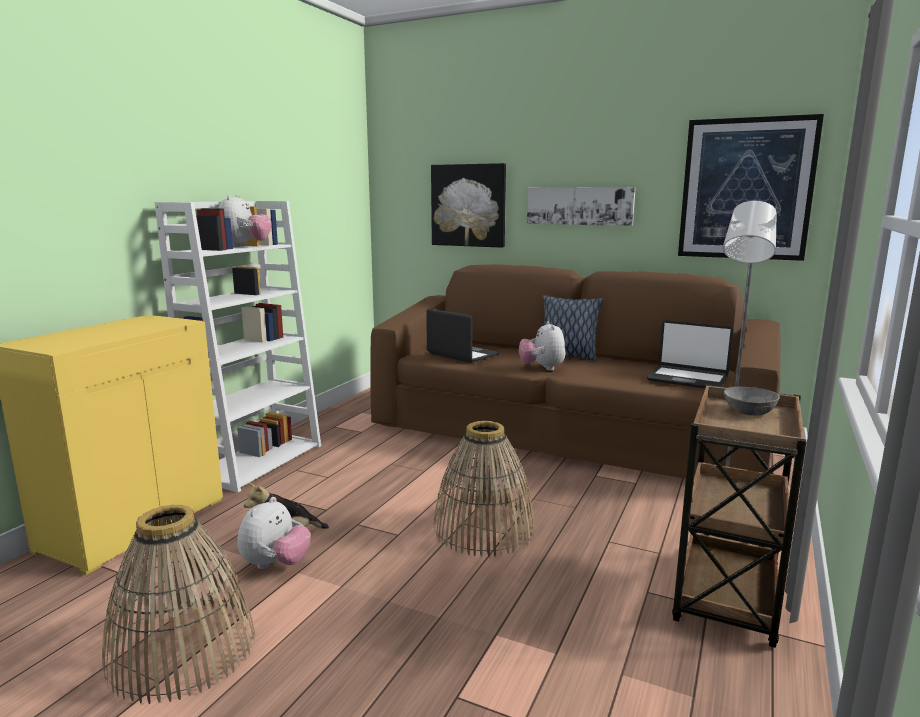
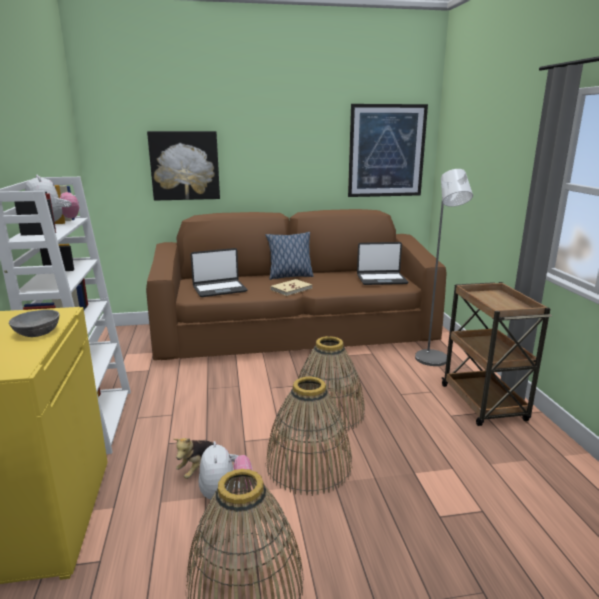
camera: 35 degrees left, 5 degrees up
laptop [426,308,500,363] -> laptop turned 150 degrees clockwise [190,248,248,297]
plush toy [519,321,565,371] -> beige book [270,279,312,296]
picture [527,187,635,226] -> none
grey bowl [724,387,780,416] -> grey bowl moved to [9,310,59,337]
none -> basket [266,376,352,496]

